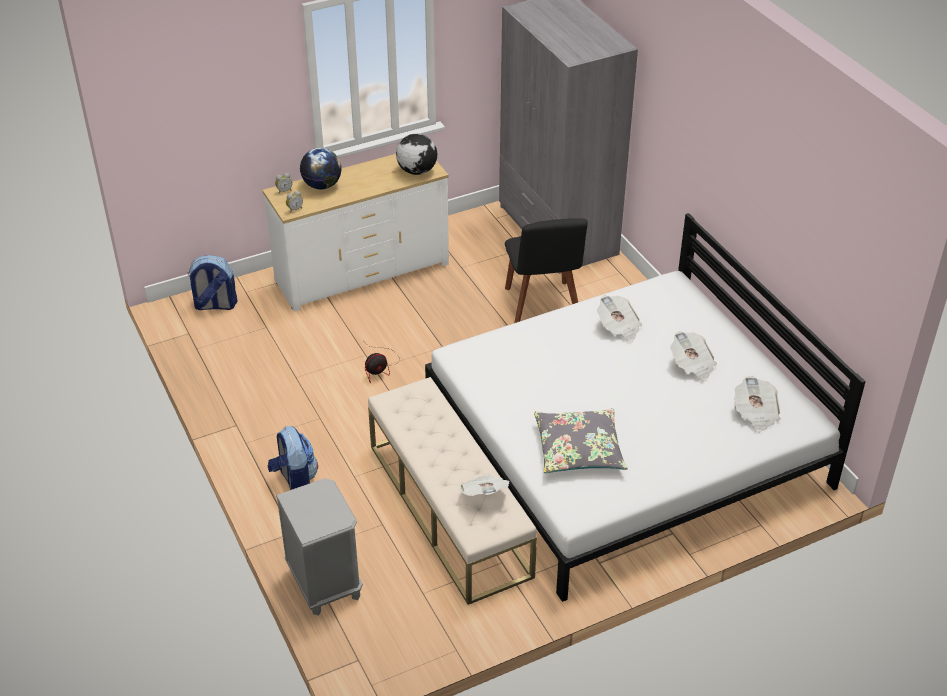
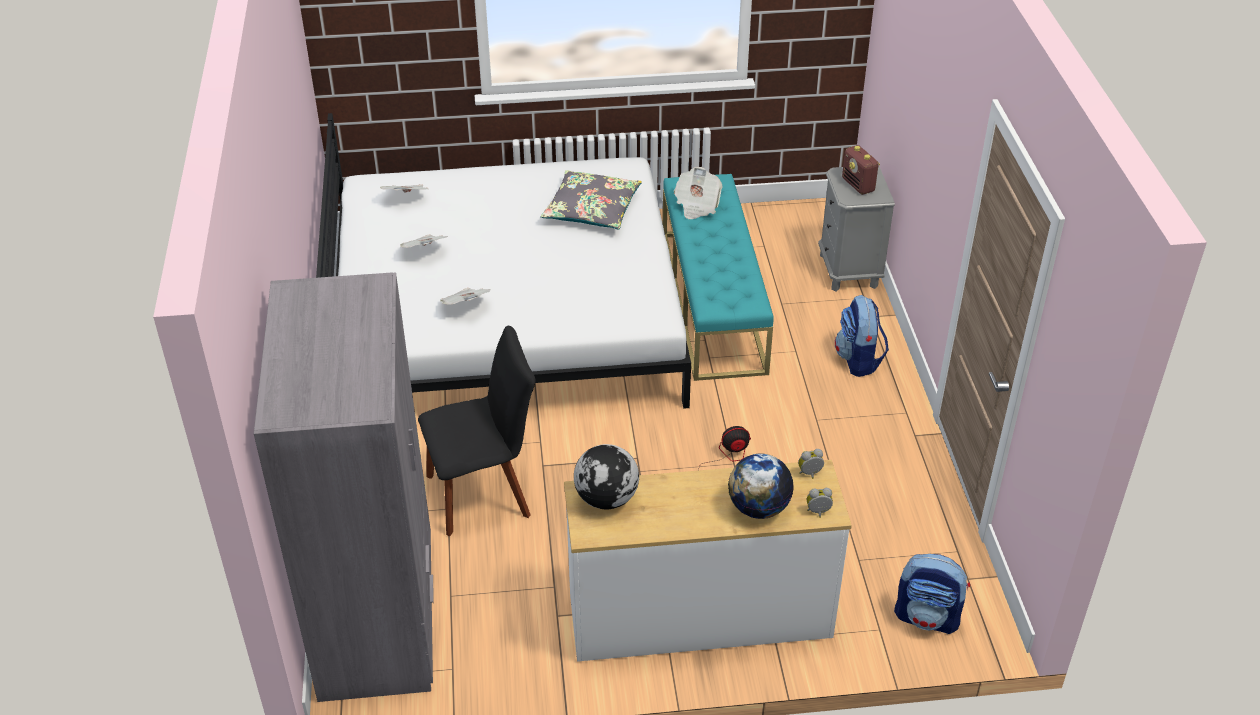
camera: 160 degrees left, 0 degrees up
beige bench [368,377,537,605] -> turquoise bench [663,174,774,381]
black chair [505,218,588,323] -> black chair turned 60 degrees clockwise [418,326,535,536]
none -> radio [842,145,880,195]

